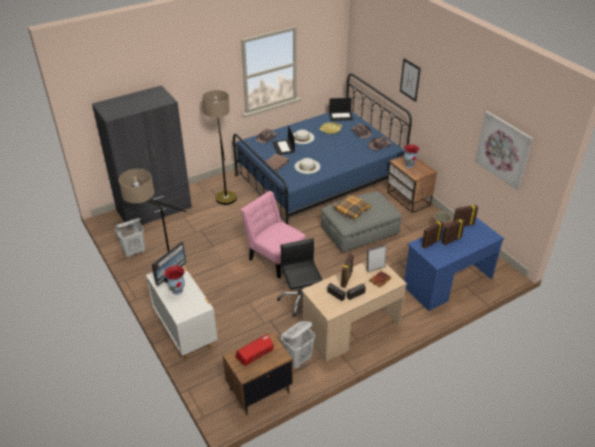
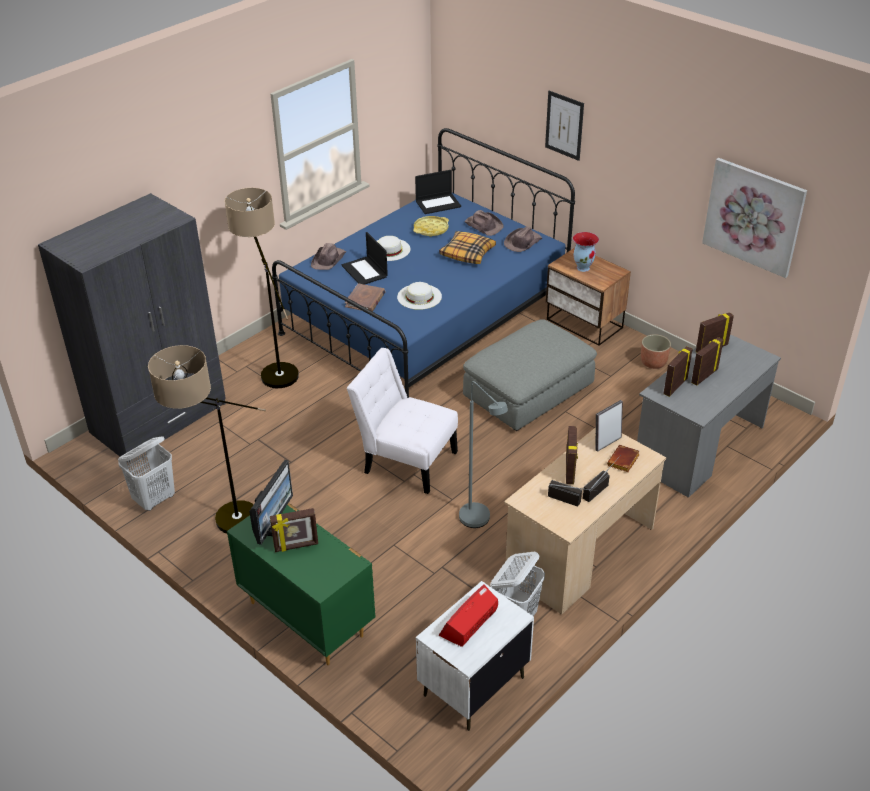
camera: 15 degrees left, 0 degrees up
white dresser [146,265,218,361] -> green dresser [227,503,376,665]
vase [164,265,185,295] -> picture frame [270,508,318,552]
brown nightstand [223,332,293,415] -> white nightstand [416,581,534,731]
pink chair [241,191,306,278] -> white chair [347,348,458,494]
black office chair [277,238,323,317] -> grey floor lamp [459,381,508,528]
pillow [333,194,371,220] -> pillow moved to [439,231,496,264]
blue desk [404,217,504,311] -> grey desk [637,334,781,498]

